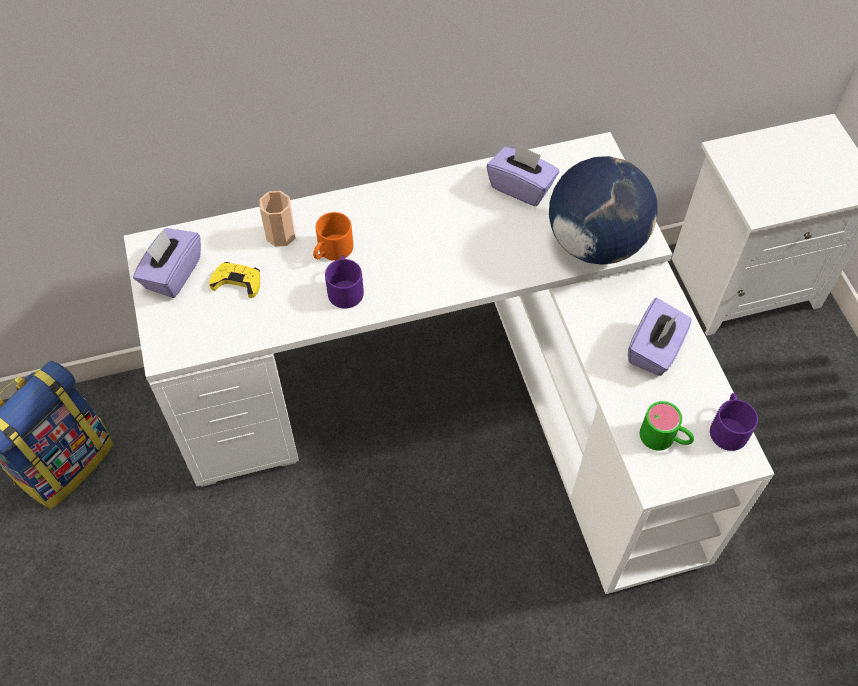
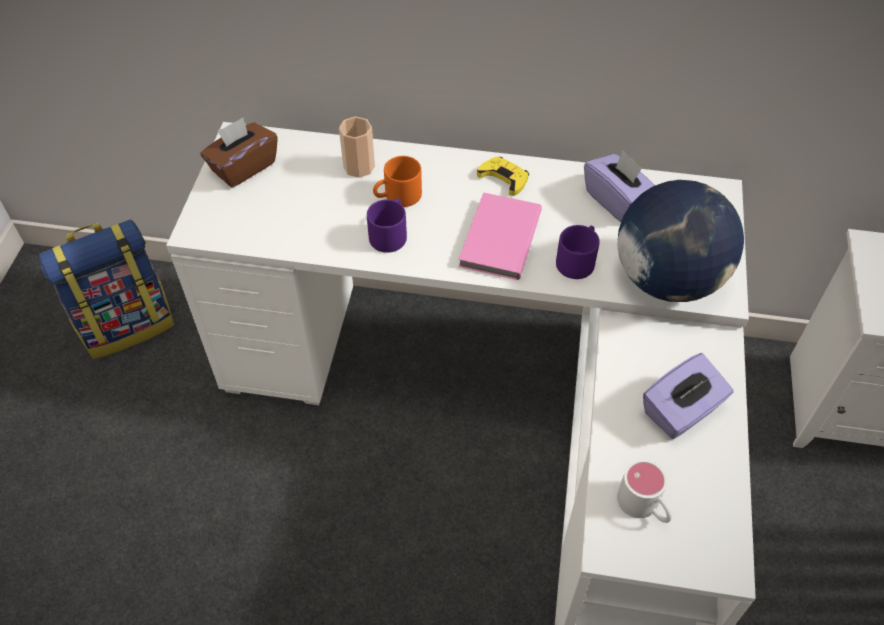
camera: 25 degrees right, 5 degrees down
purple tissue box [133,228,201,298] -> brown tissue box [200,118,278,187]
yellow game controller [209,262,260,298] -> yellow game controller moved to [477,157,529,196]
green mug [640,401,694,450] -> white mug [617,460,672,523]
purple mug [710,393,758,451] -> purple mug moved to [556,225,600,279]
none -> pink book [458,192,542,280]

